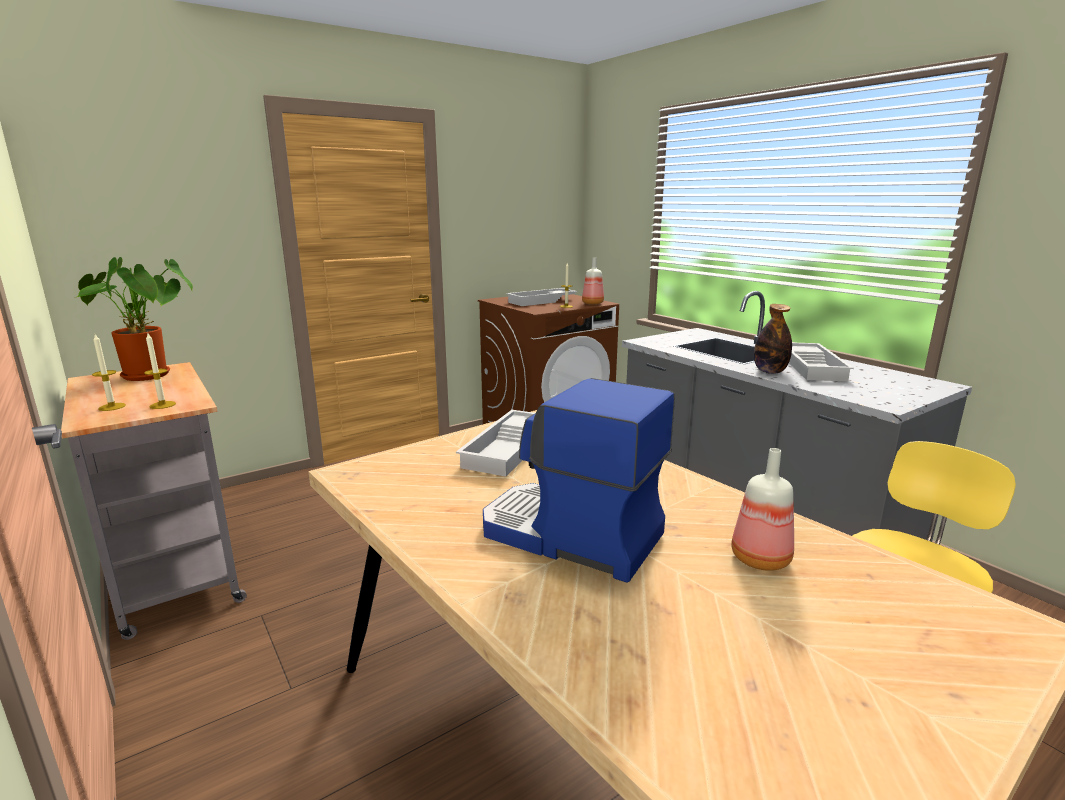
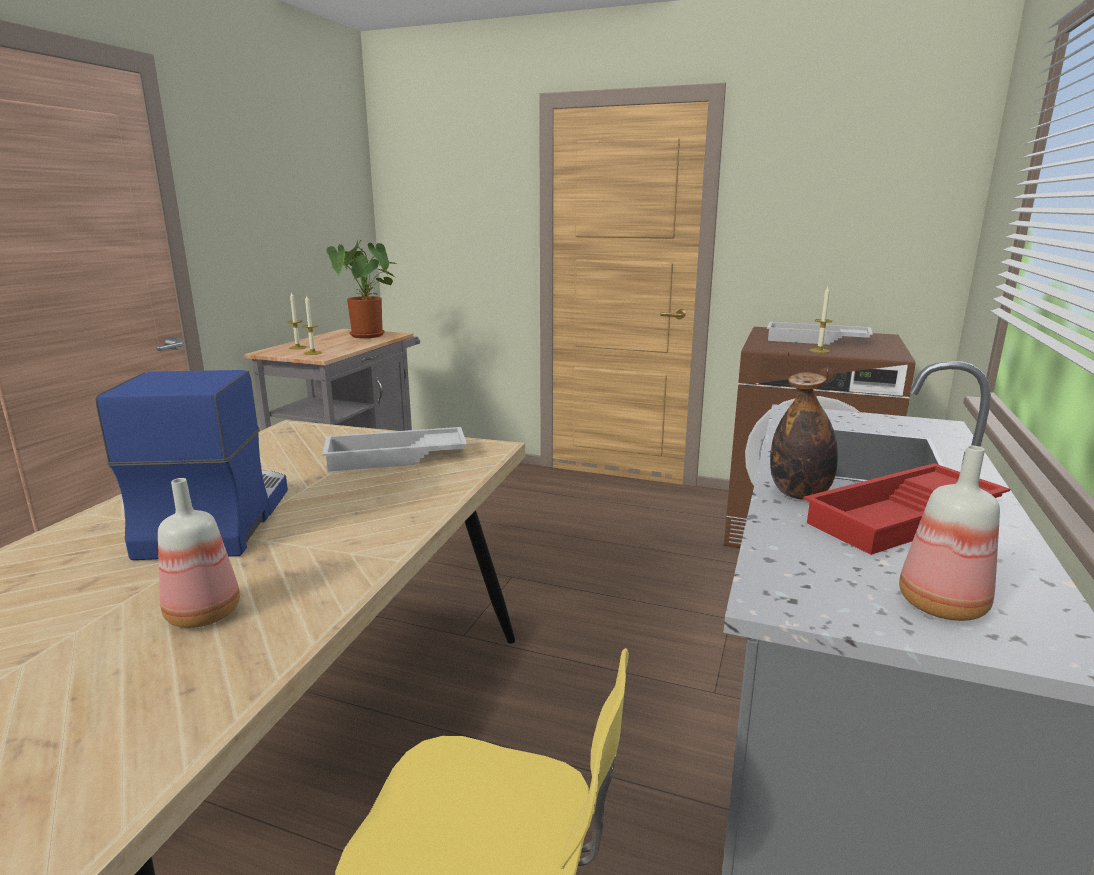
camera: 55 degrees right, 0 degrees up
bottle [582,257,604,305] -> bottle moved to [899,446,1000,621]
white tray [789,343,854,381] -> red tray [803,463,1010,555]

